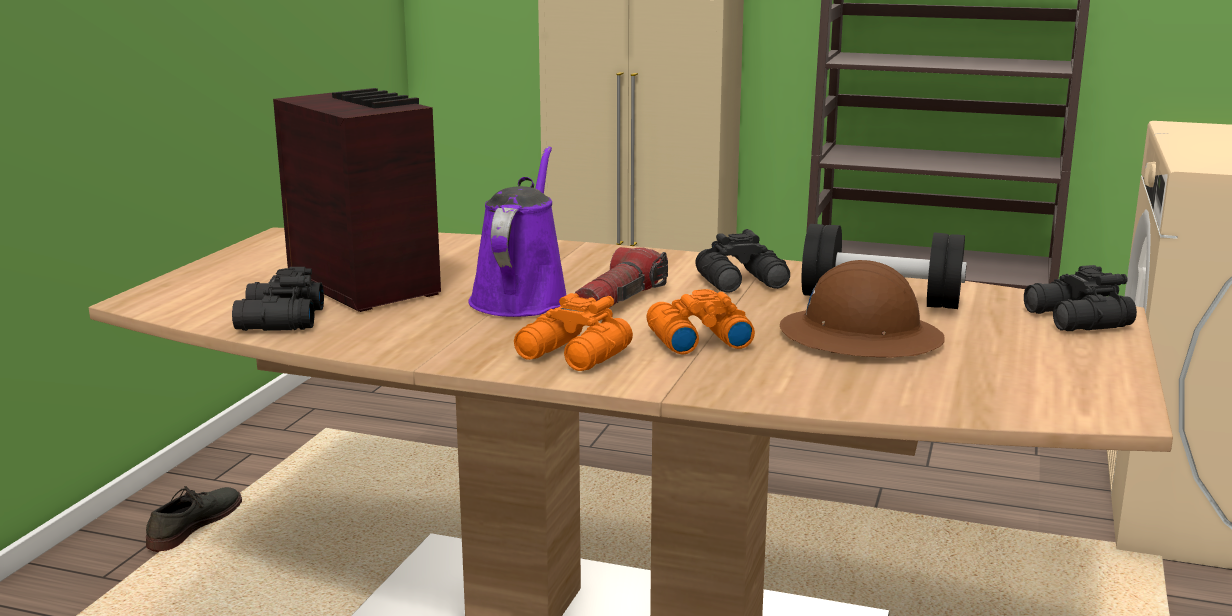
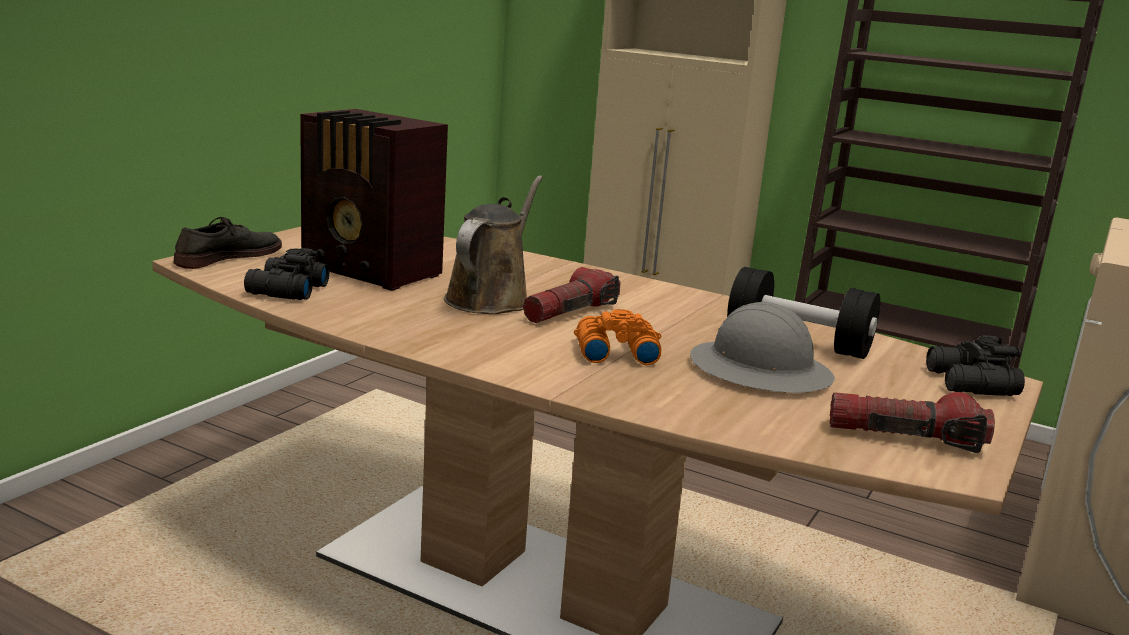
camera: 10 degrees right, 0 degrees up
grey shoe [146,486,242,552] -> grey shoe moved to [173,217,282,269]
radio [273,88,441,312] -> radio turned 150 degrees clockwise [300,109,448,291]
purple watering can [468,146,566,317] -> brown watering can [444,175,543,314]
orange binoculars [514,293,633,371] -> none
black binoculars [695,229,790,293] -> none
brown hard hat [780,260,945,358] -> grey hard hat [690,302,835,393]
none -> flashlight [830,392,995,453]

